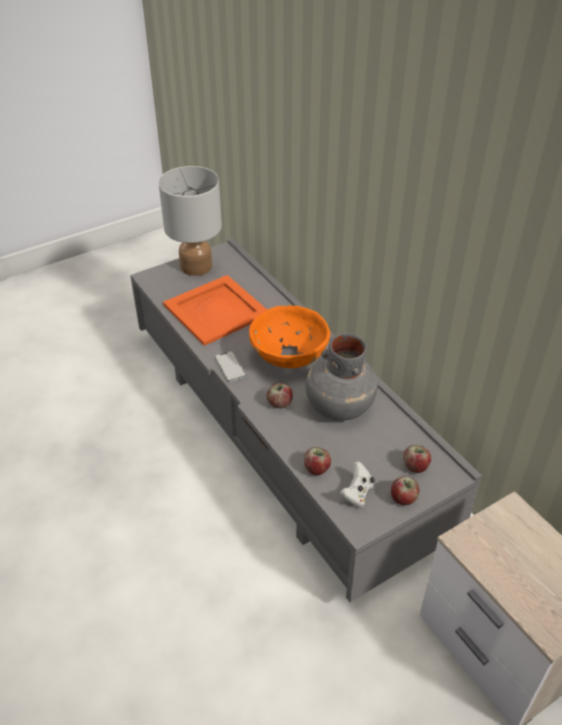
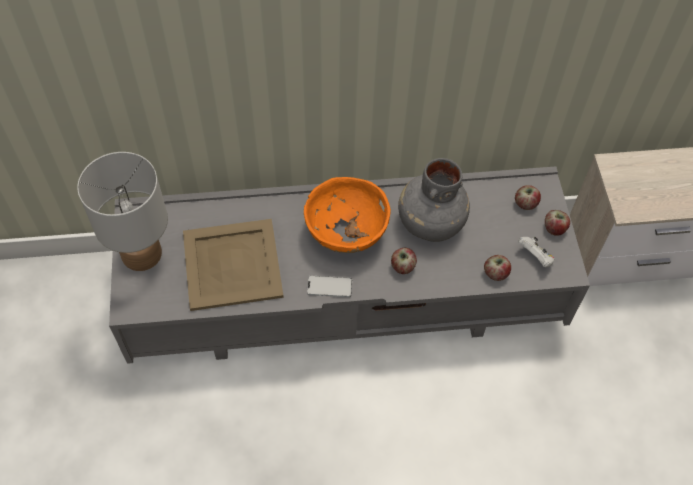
camera: 65 degrees left, 15 degrees up
orange tray [163,275,267,346] -> beige tray [183,219,284,311]

